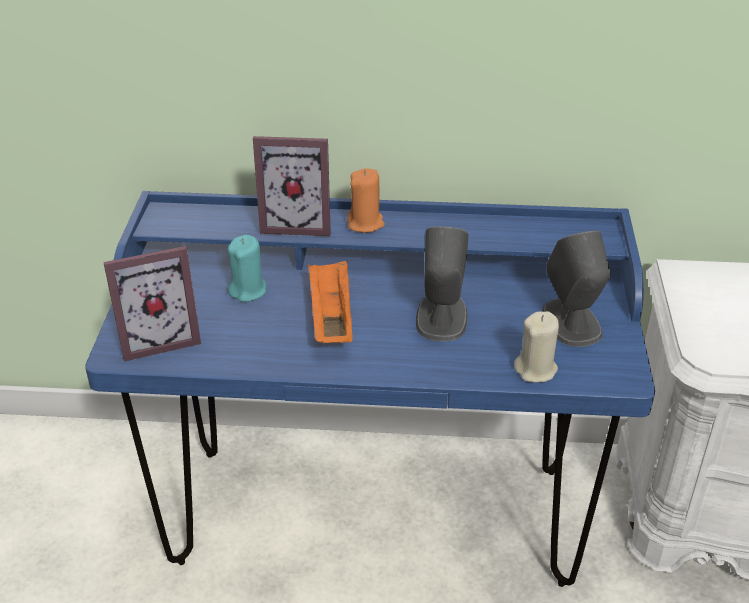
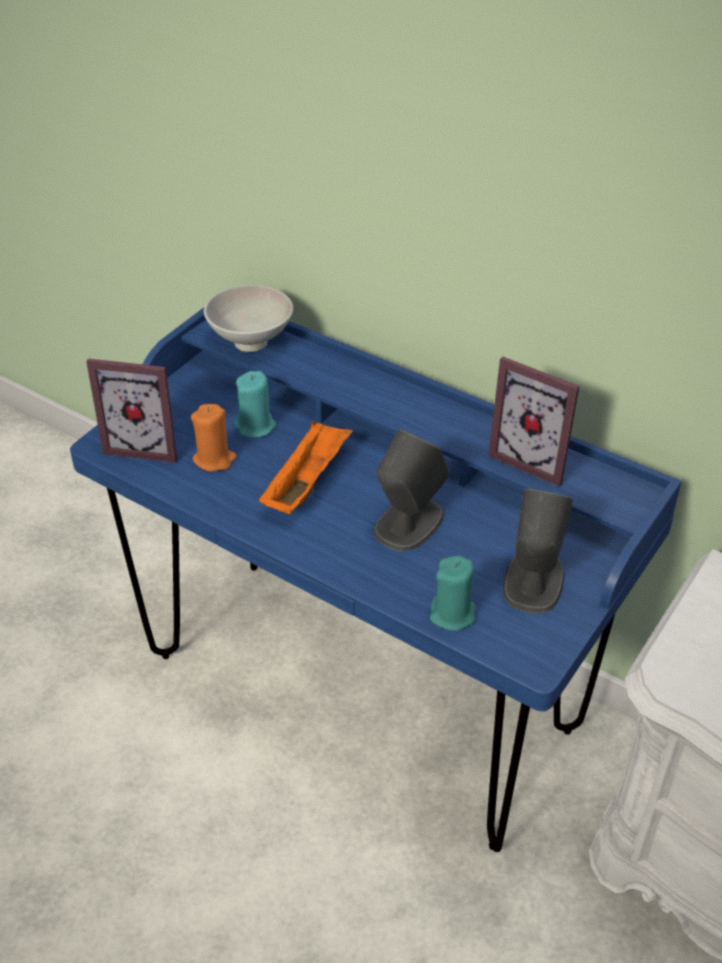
camera: 30 degrees right, 5 degrees up
picture frame [253,136,331,236] -> picture frame moved to [488,357,579,487]
orange candle [347,168,385,233] -> orange candle moved to [191,404,237,472]
beige candle [514,311,559,382] -> turquoise candle [430,556,476,631]
none -> white bowl [204,285,293,352]

